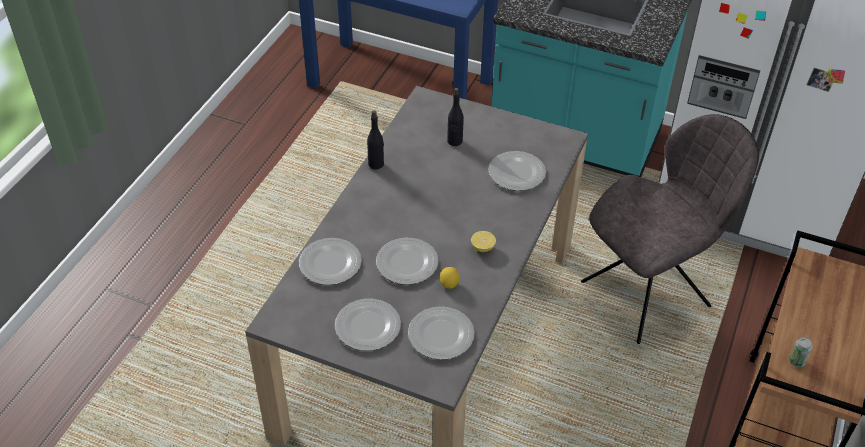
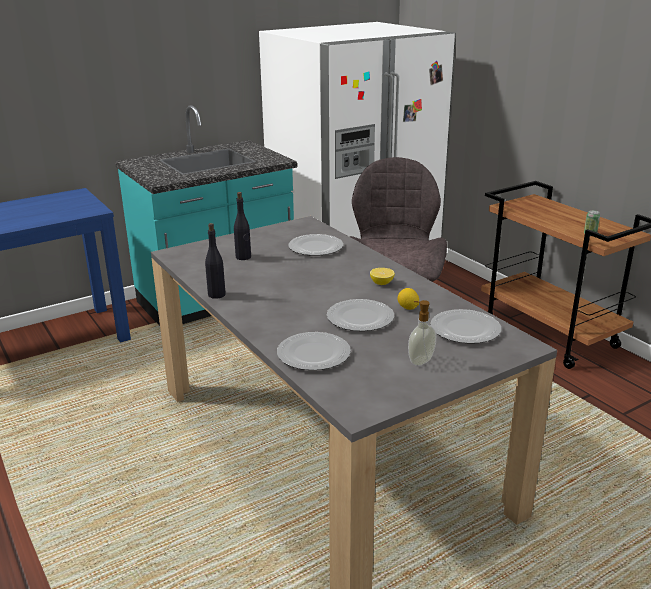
camera: 55 degrees left, 20 degrees down
plate [335,298,401,351] -> soap dispenser [408,300,436,366]

